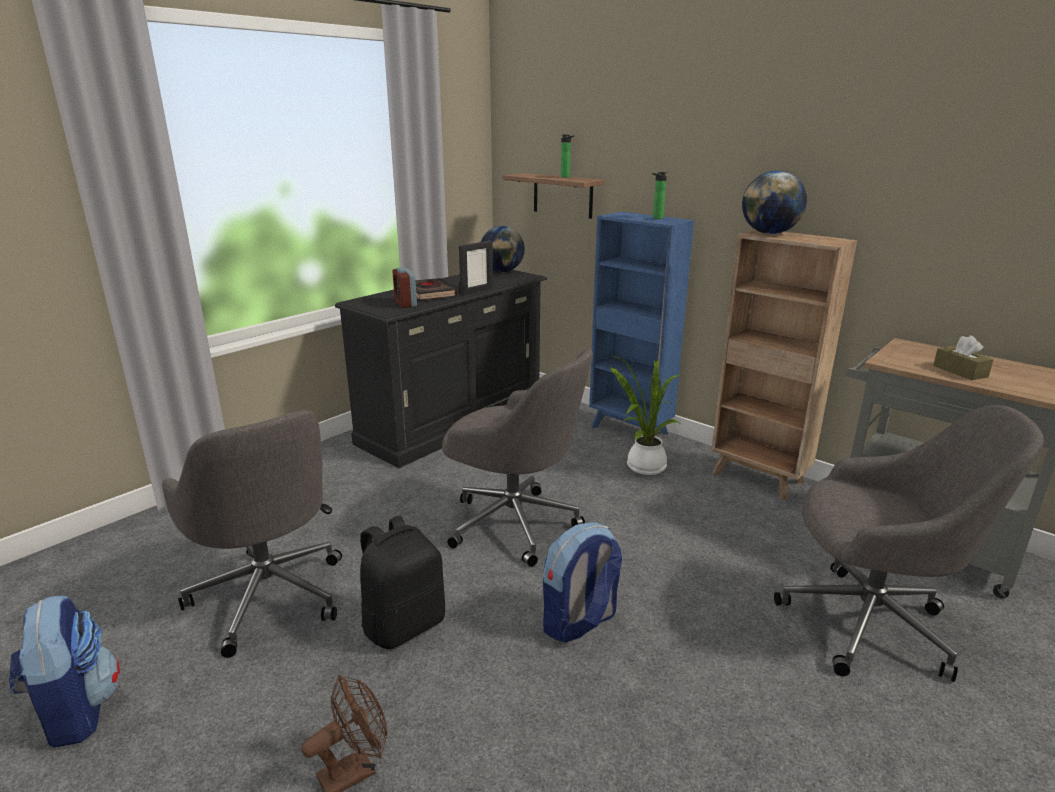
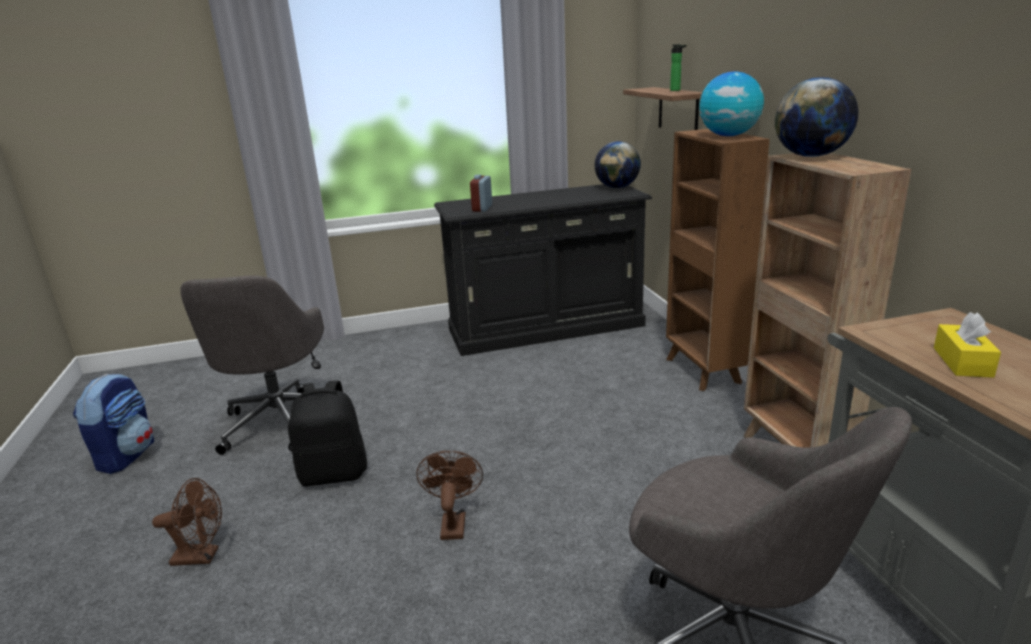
camera: 35 degrees right, 0 degrees up
black book [416,278,458,300] -> none
grey office chair [442,349,593,567] -> none
picture frame [459,241,493,295] -> none
backpack [543,522,622,643] -> brown fan [416,451,483,540]
blue bookcase [589,212,694,434] -> brown bookcase [666,129,770,391]
potted plant [610,356,682,475] -> none
bottle [652,172,667,219] -> globe [699,72,764,136]
brown tissue box [933,335,994,380] -> yellow tissue box [934,312,1001,378]

